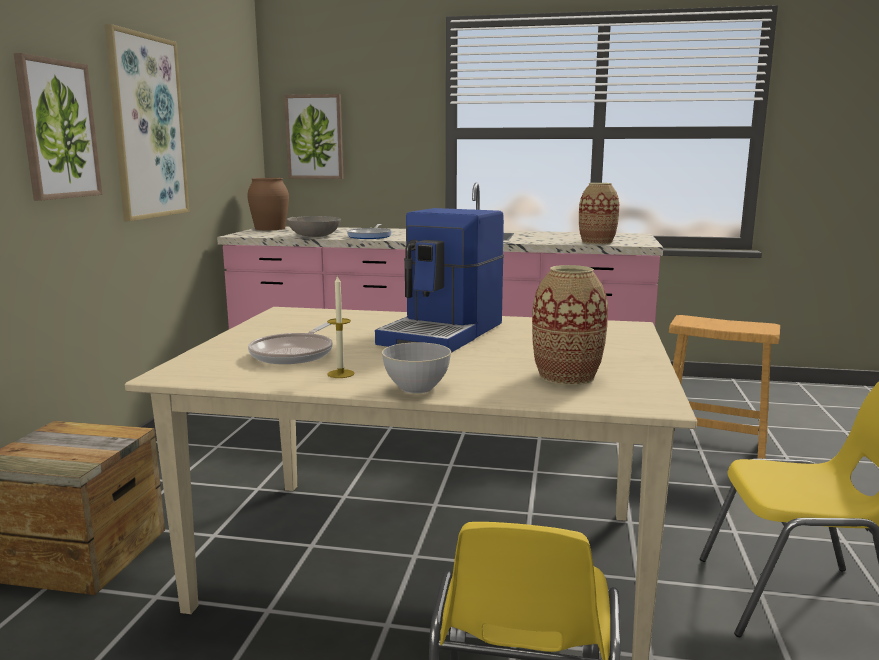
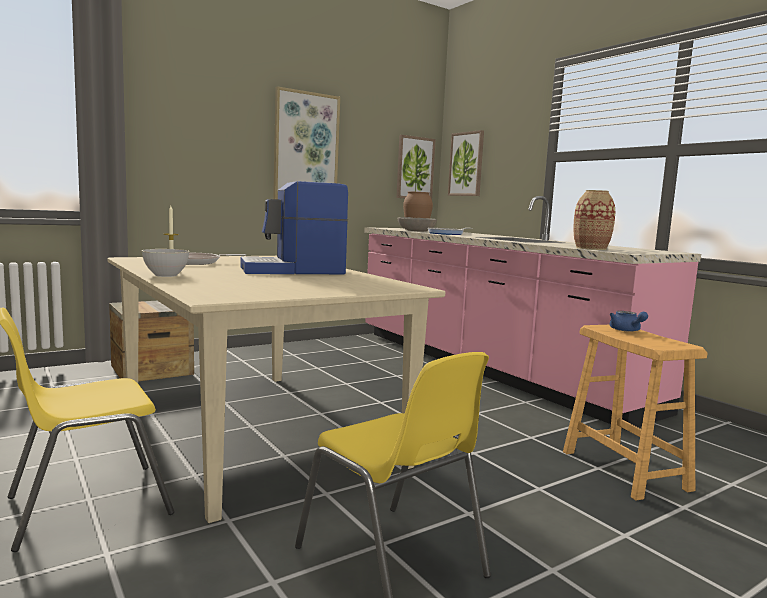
camera: 45 degrees right, 5 degrees down
picture [14,53,103,200] -> picture moved to [396,135,435,199]
vase [532,265,608,385] -> none
none -> blue teapot [610,311,648,332]

